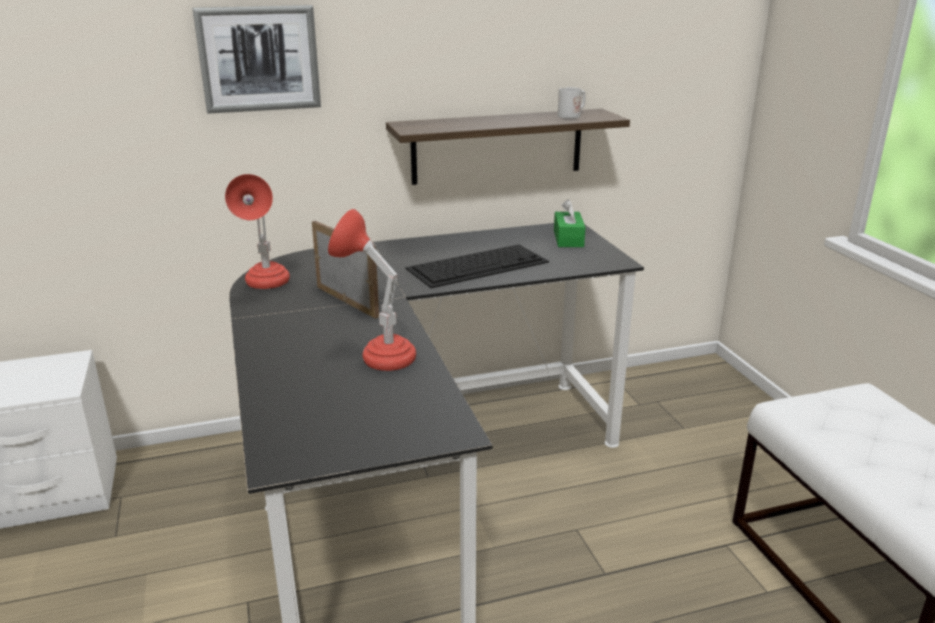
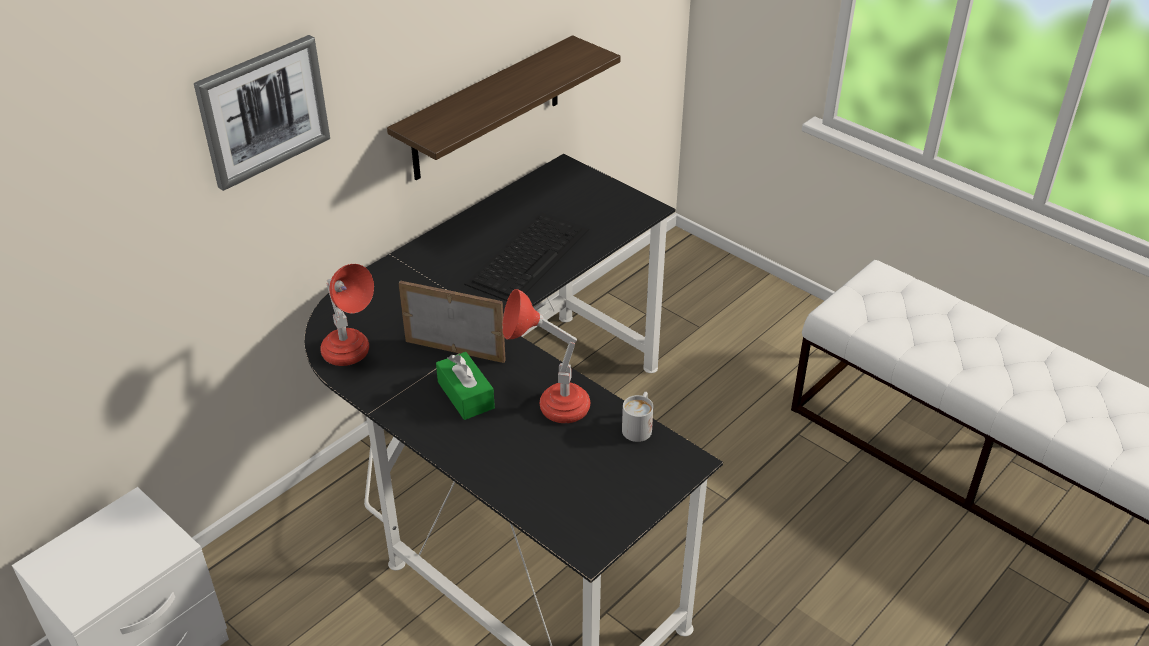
camera: 30 degrees left, 15 degrees up
green tissue box [554,199,586,247] -> green tissue box moved to [436,352,495,420]
white mug [558,87,586,119] -> white mug moved to [622,392,654,442]

